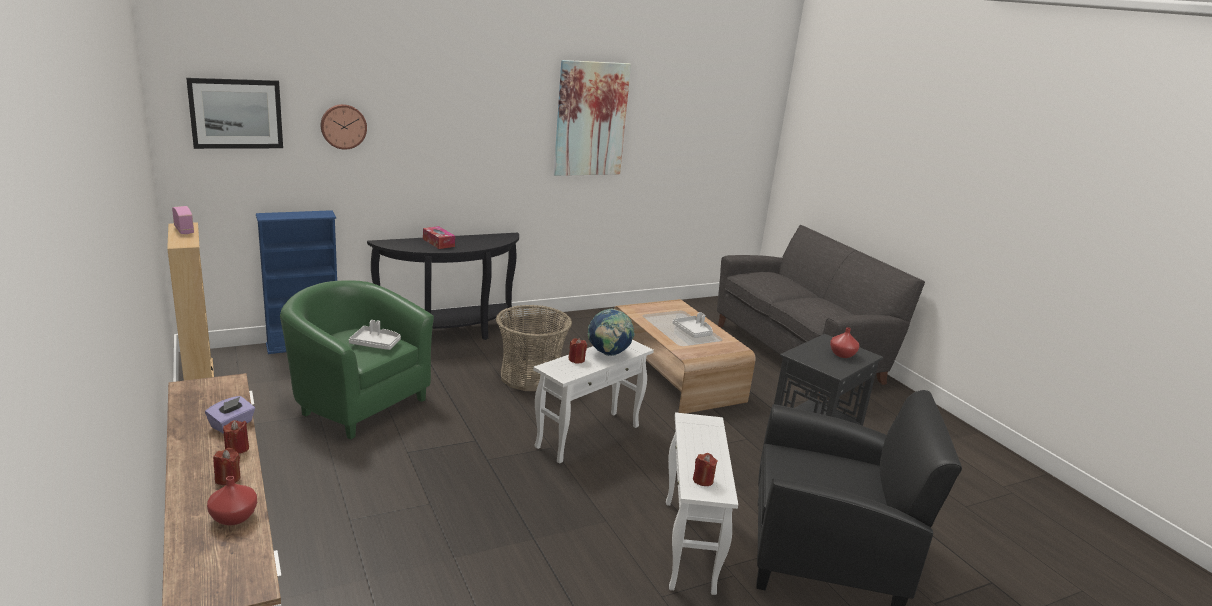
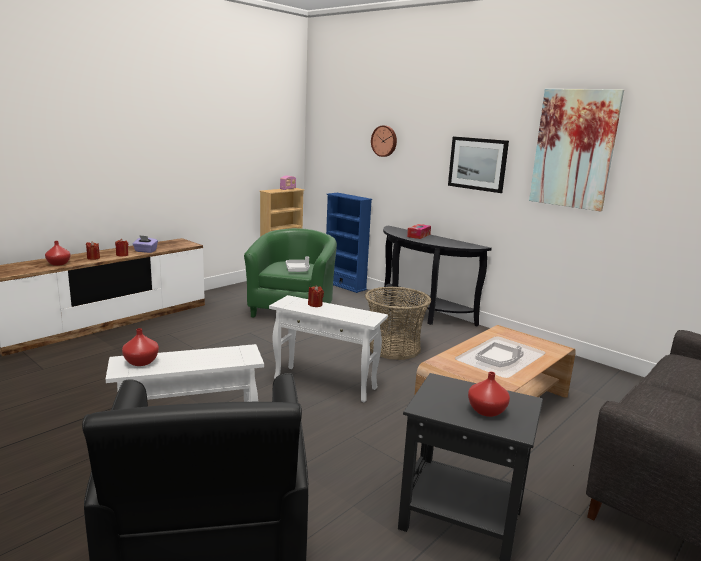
camera: 70 degrees right, 5 degrees down
picture [186,78,283,149] -> picture moved to [448,137,509,193]
globe [588,309,635,356] -> none
red candle [693,453,718,486] -> red vase [122,328,159,366]

